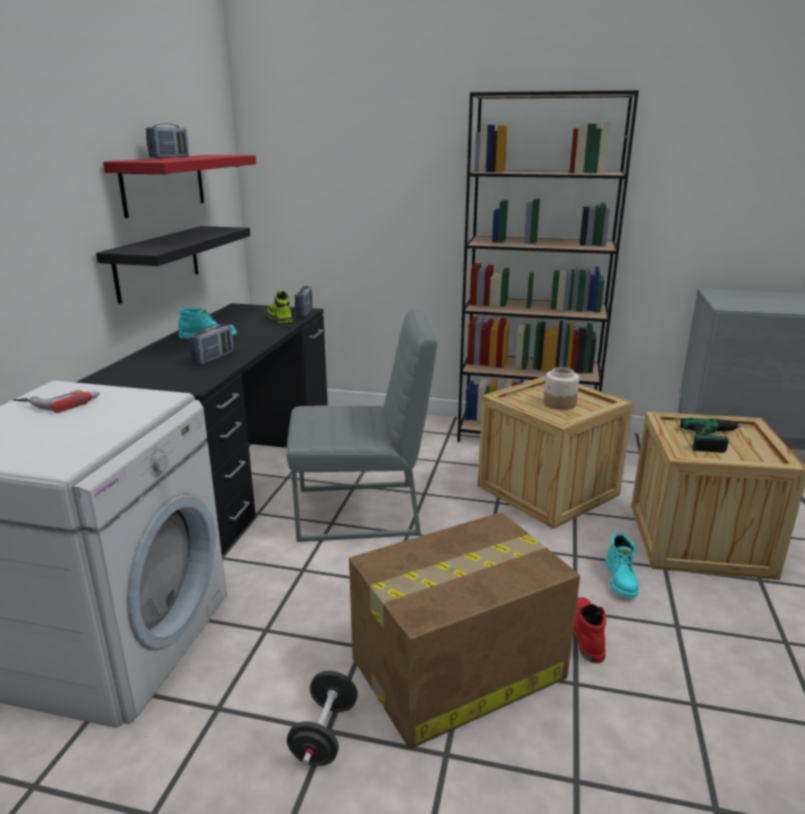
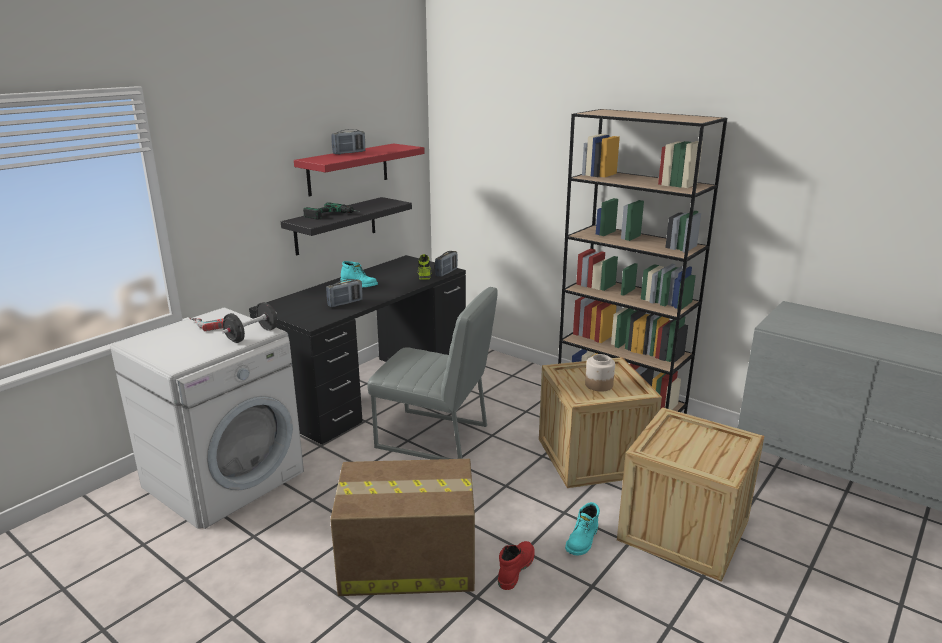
camera: 25 degrees right, 0 degrees up
black dumbbell [287,671,358,766] -> black dumbbell moved to [222,302,277,343]
power drill [680,418,750,453] -> power drill moved to [303,202,360,219]

